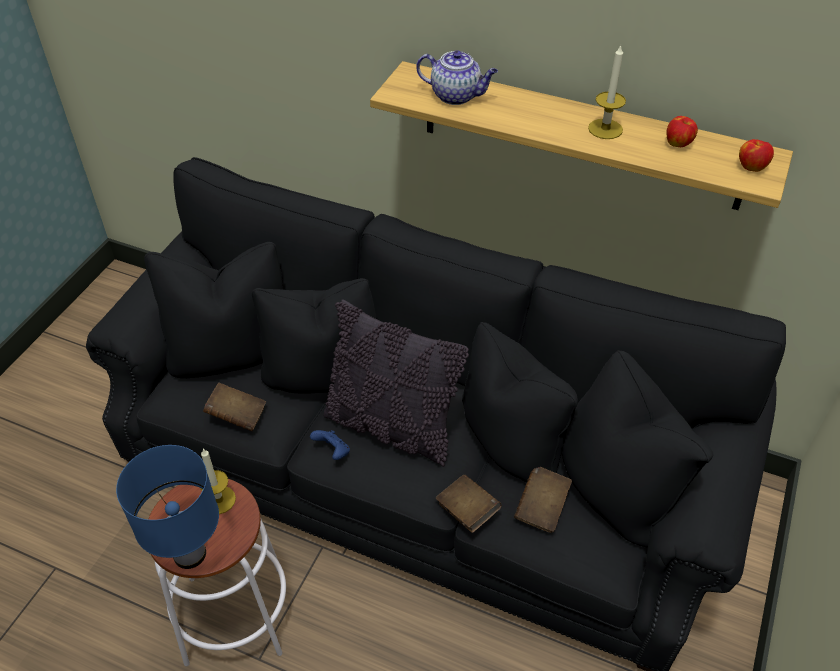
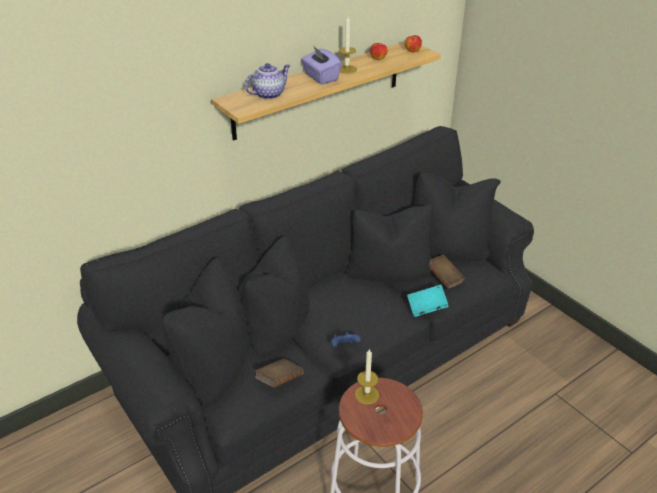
camera: 60 degrees left, 10 degrees down
blue table lamp [116,445,219,569] -> none
black pillow [323,300,469,467] -> none
brown book [436,475,502,533] -> turquoise book [407,284,449,317]
none -> purple tissue box [301,47,342,84]

